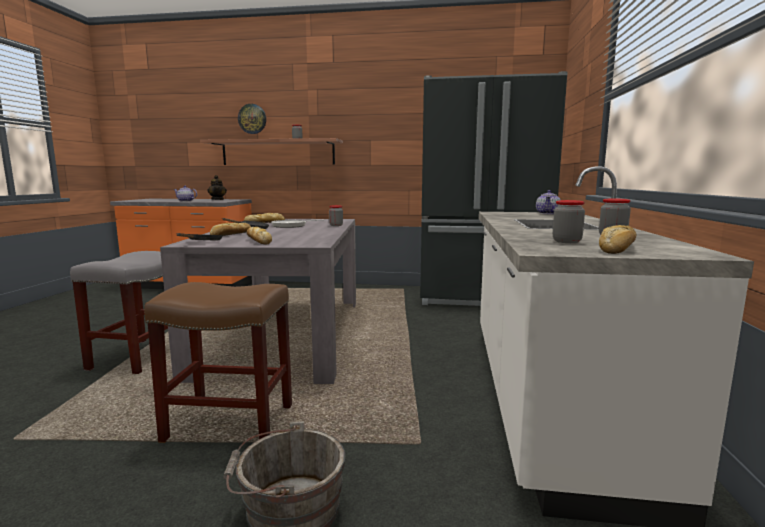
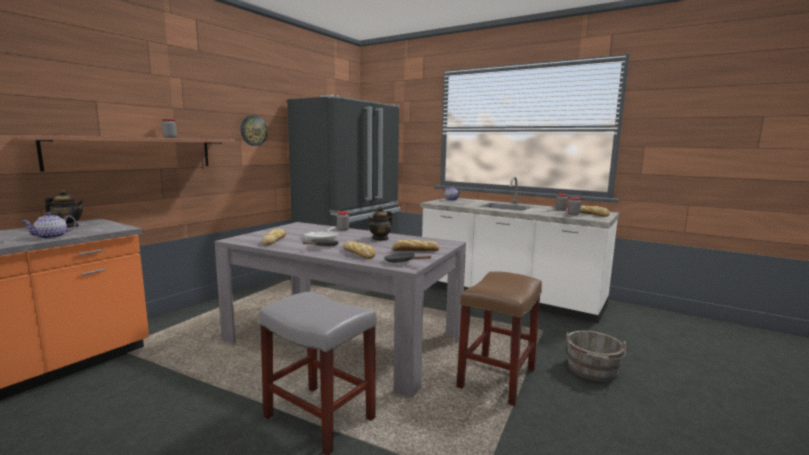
camera: 65 degrees left, 0 degrees up
wall clock [238,104,266,134] -> wall clock moved to [241,115,268,146]
none -> teapot [368,206,393,241]

